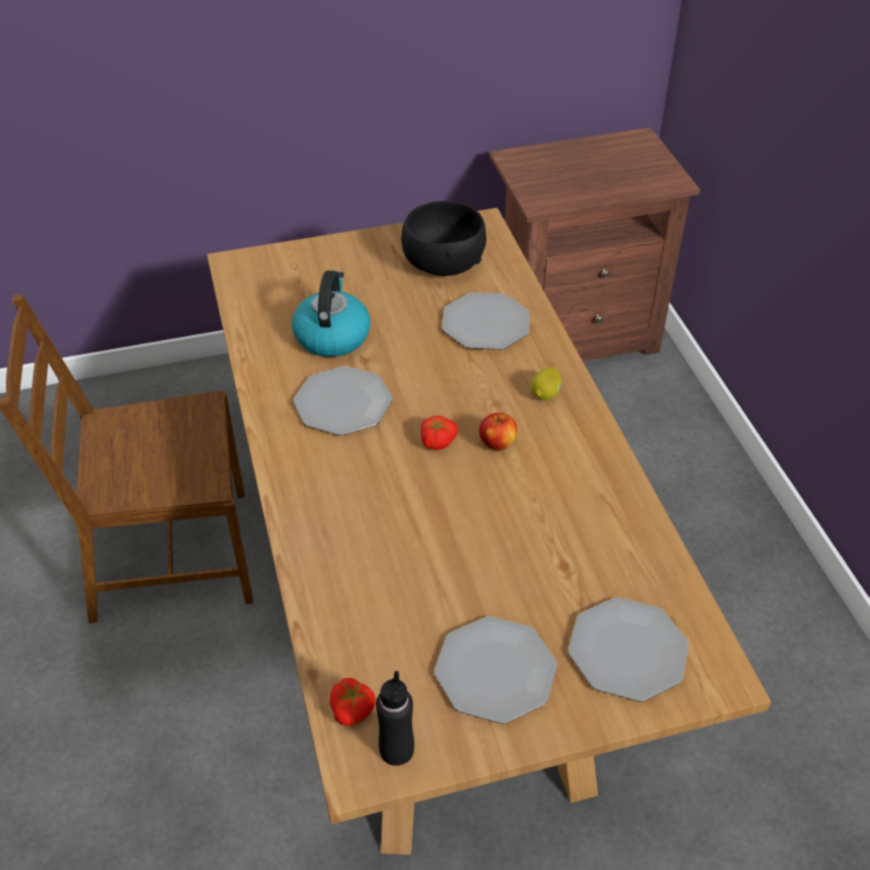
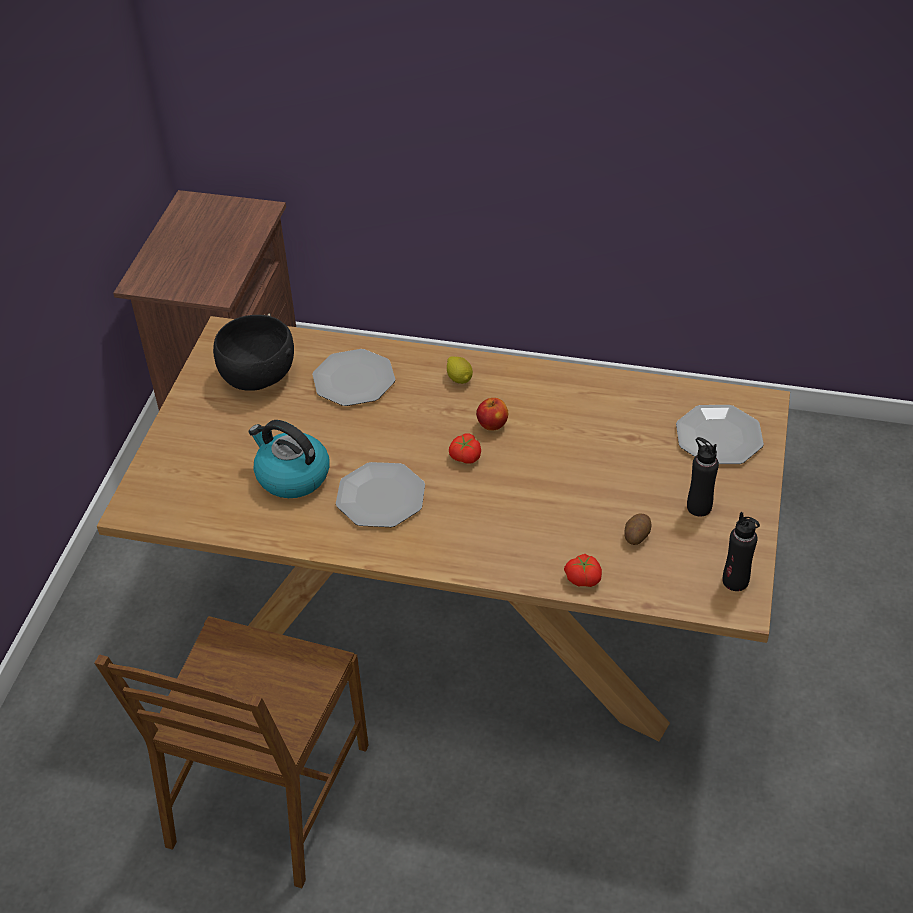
camera: 60 degrees left, 0 degrees up
tomato [329,678,376,726] -> tomato moved to [564,554,602,587]
plate [434,616,557,724] -> black bottle [687,437,719,517]
none -> potato [624,514,652,545]

